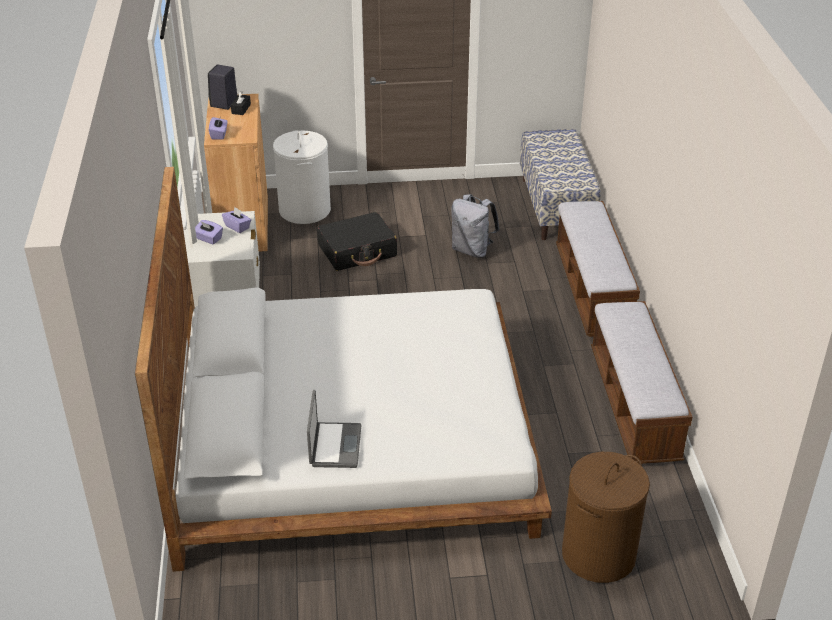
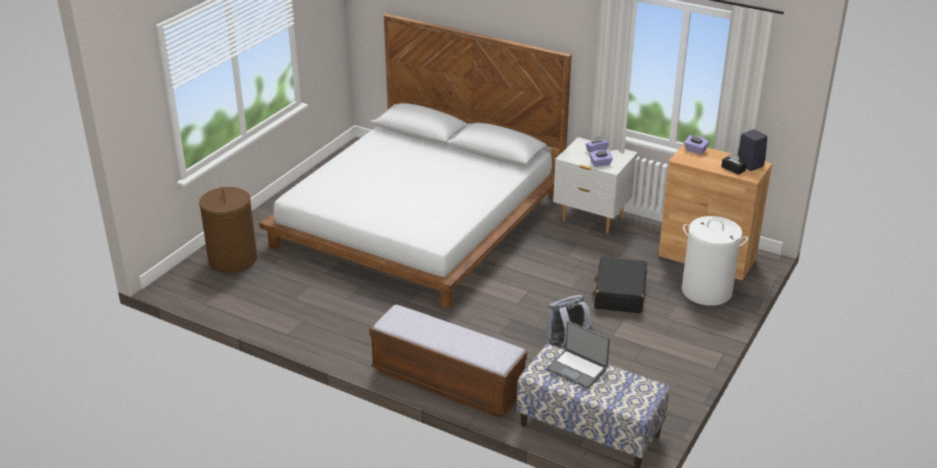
camera: 125 degrees right, 5 degrees down
laptop [307,390,362,468] -> laptop moved to [546,321,610,389]
bench [591,301,692,464] -> none

